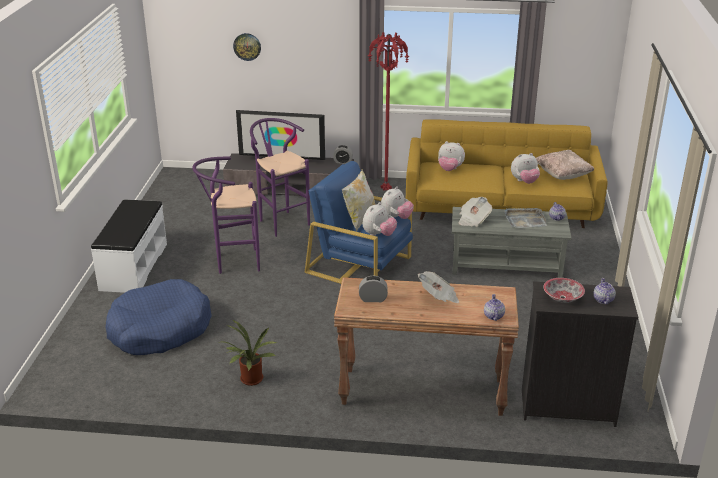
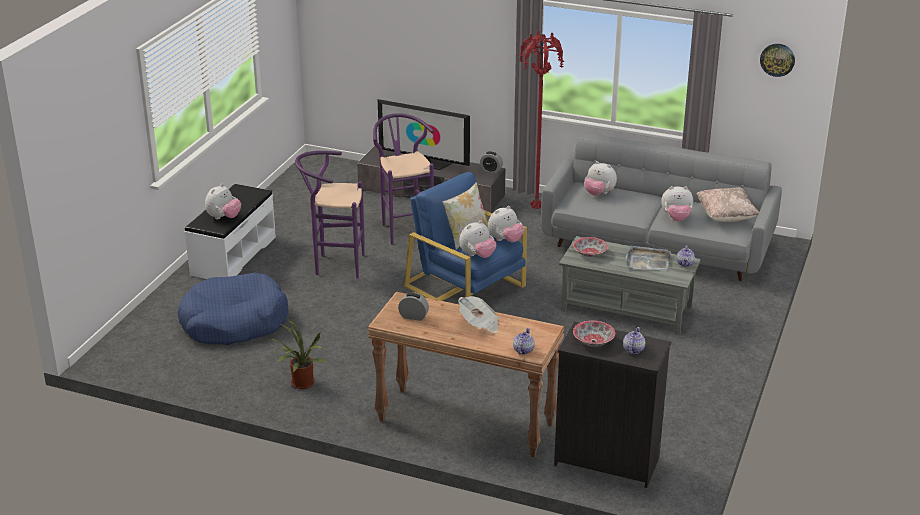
camera: 15 degrees right, 0 degrees up
wall clock [233,33,261,61] -> wall clock moved to [760,44,795,77]
yellow sofa [406,119,608,228] -> grey sofa [541,133,782,281]
newspaper [459,197,492,227] -> bowl [573,237,608,257]
none -> plush toy [205,184,241,220]

